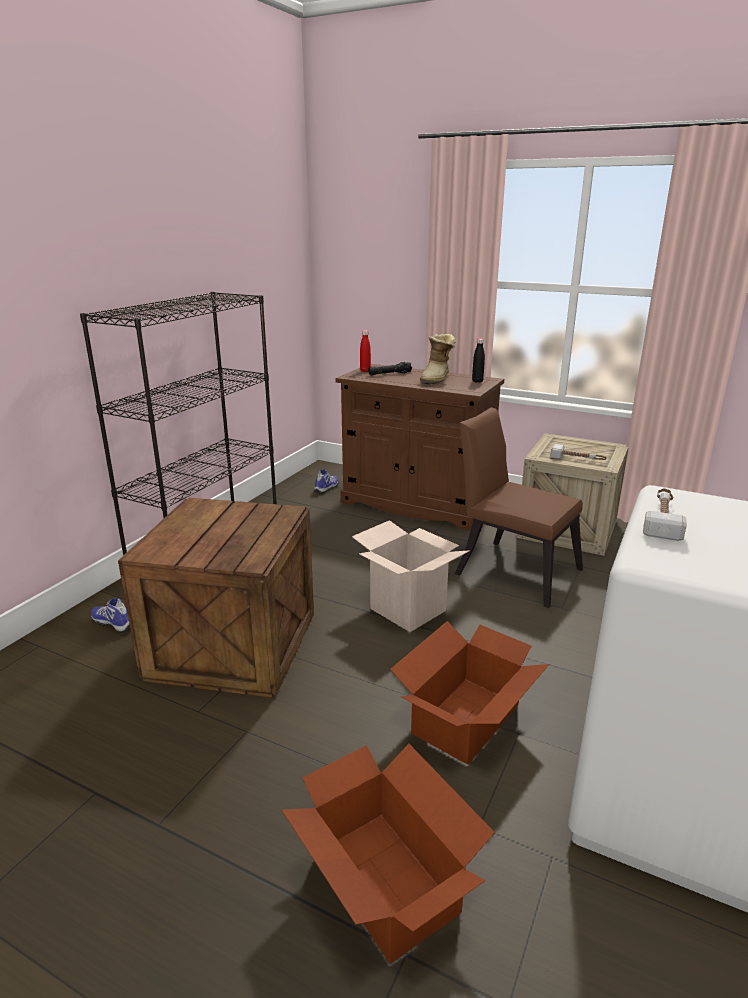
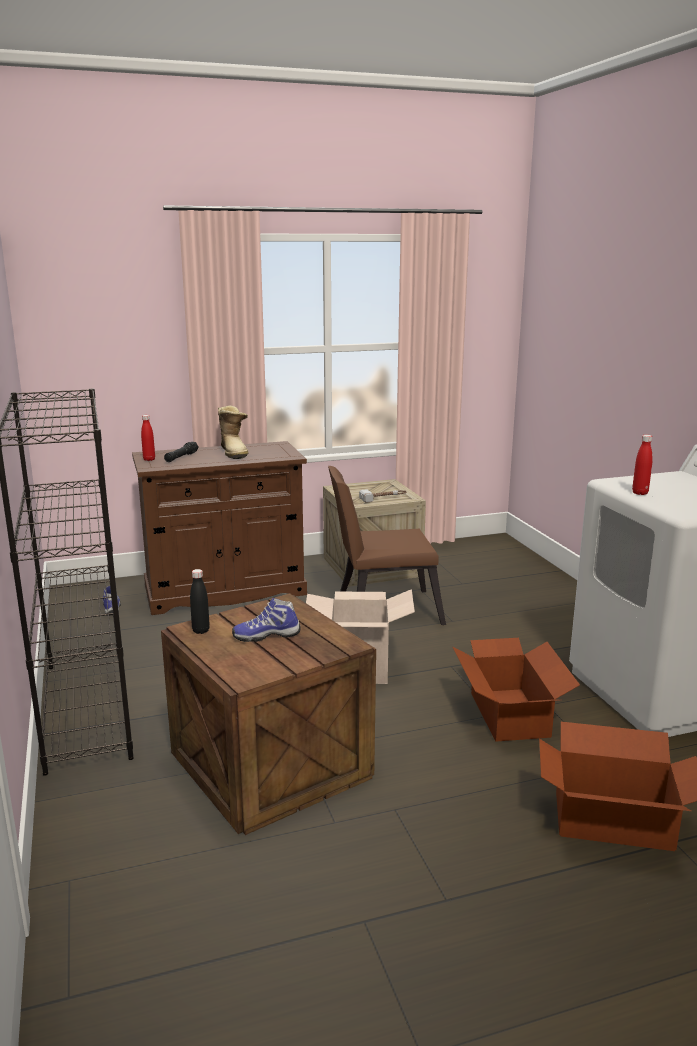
camera: 45 degrees left, 5 degrees down
shoe [91,598,130,633] -> shoe moved to [232,598,301,642]
black bottle [472,339,485,382] -> black bottle moved to [190,569,210,634]
hammer [643,488,687,541] -> red bottle [632,435,652,495]

